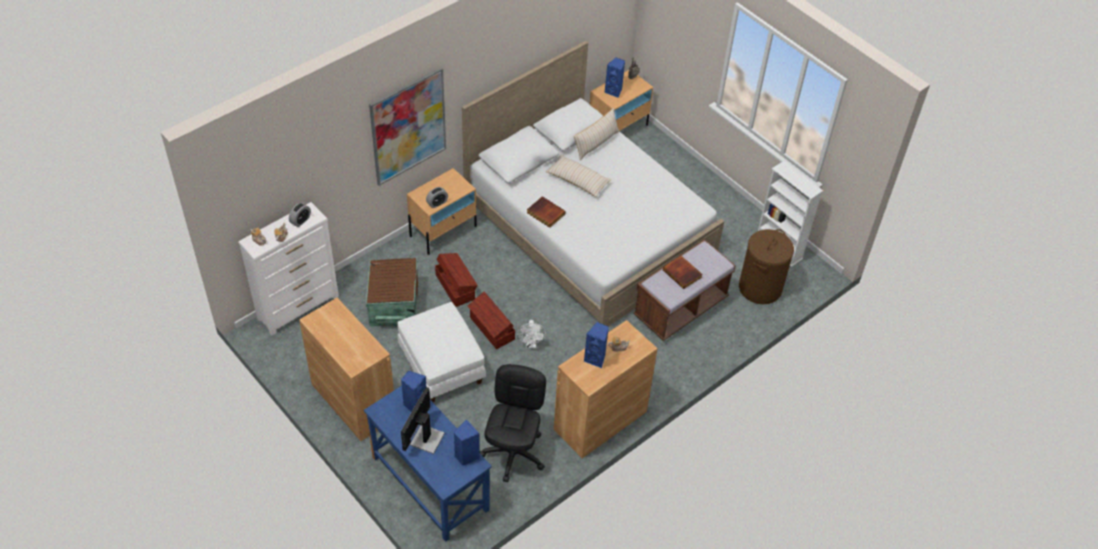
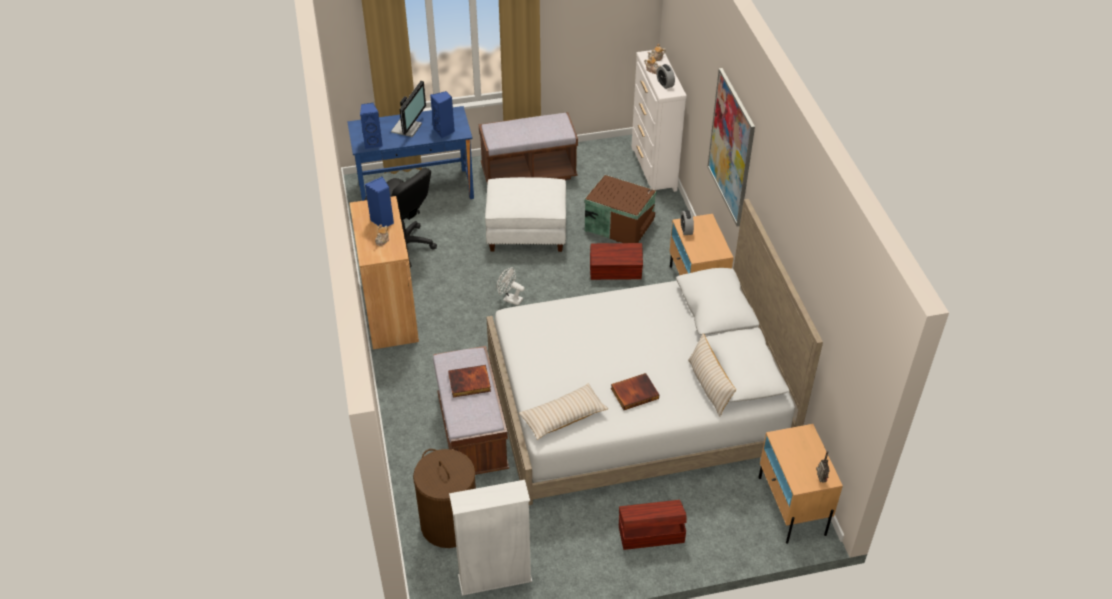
camera: 120 degrees right, 5 degrees down
brown cabinet [299,298,394,441] -> brown bench [479,112,578,183]
monitor [401,387,445,454] -> monitor turned 60 degrees clockwise [391,81,426,137]
brown storage box [468,292,515,349] -> brown storage box moved to [619,500,687,550]
book [527,196,565,228] -> book moved to [611,373,659,410]
beige pillow [546,154,611,197] -> beige pillow moved to [519,384,608,440]
blue speaker [604,57,625,98] -> none

